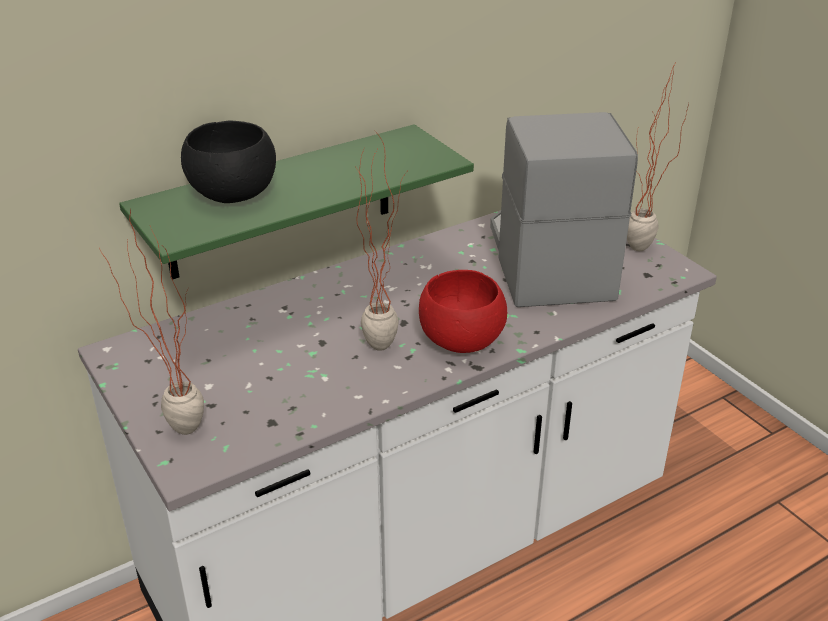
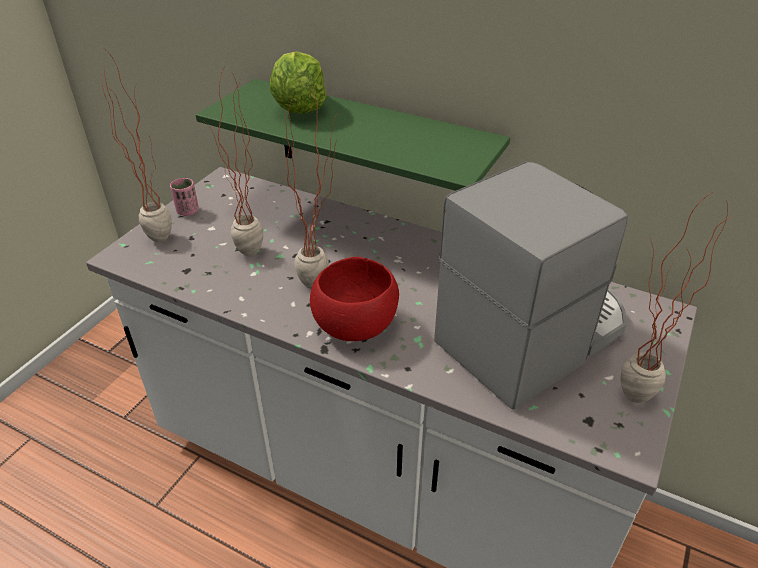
camera: 60 degrees right, 5 degrees up
black bowl [181,121,276,203] -> lettuce [270,51,327,114]
none -> pink cup [170,178,199,216]
none -> potted plant [203,68,263,256]

